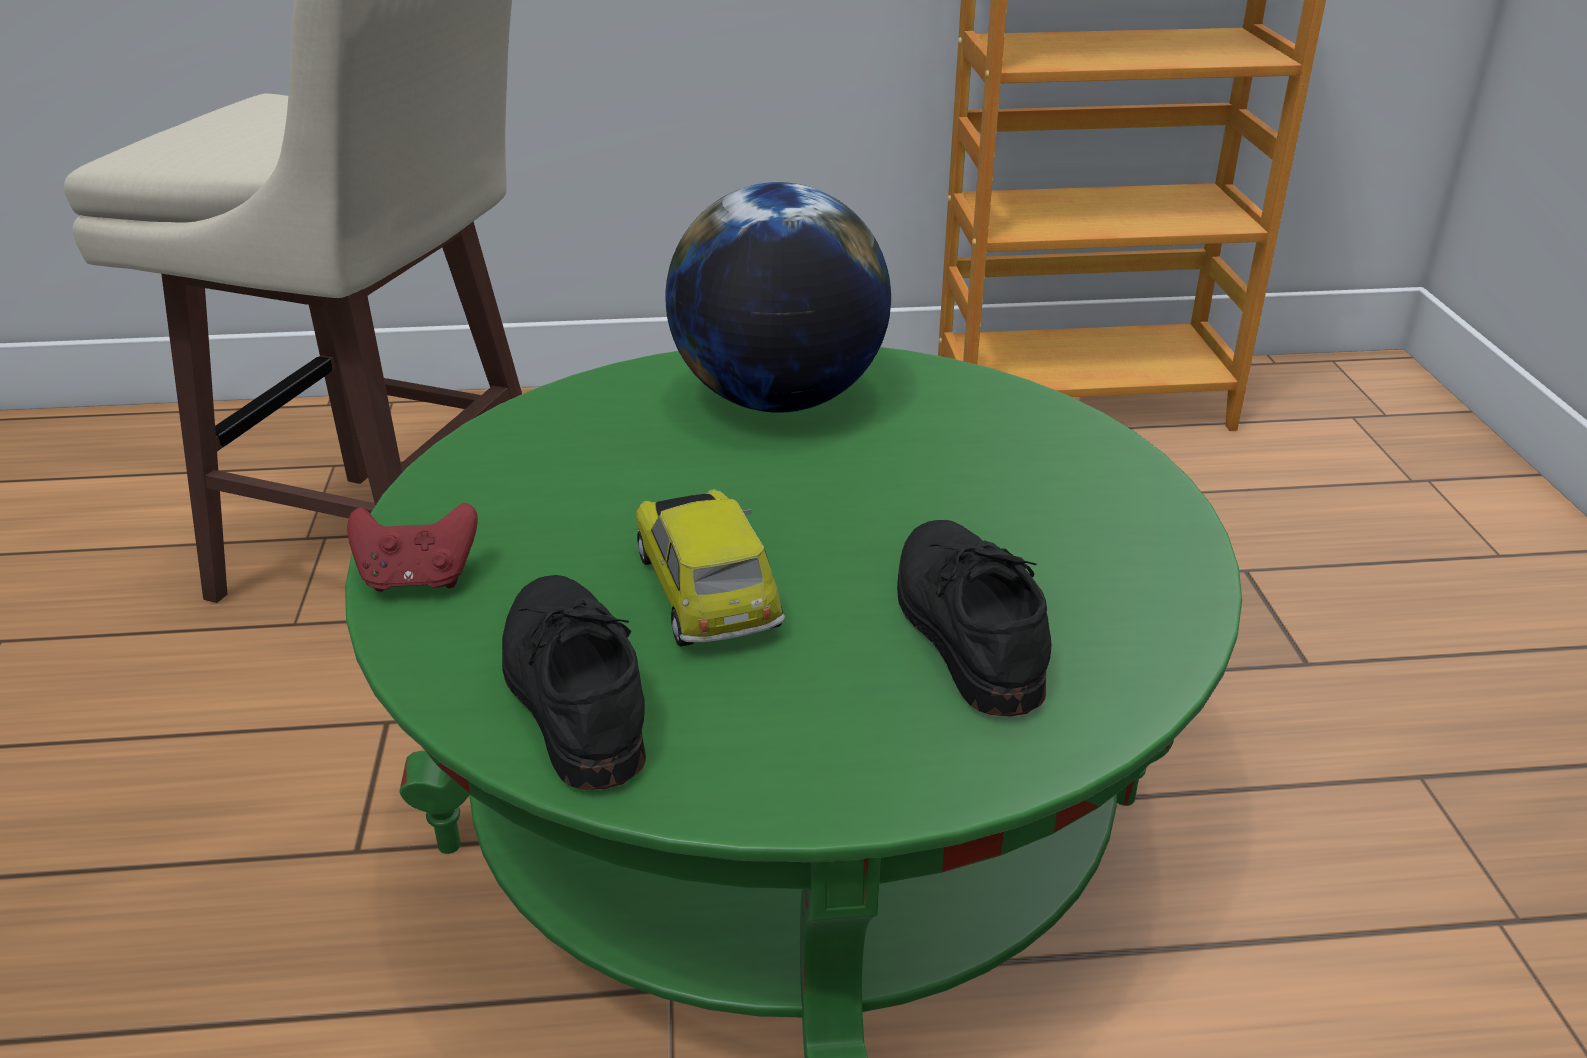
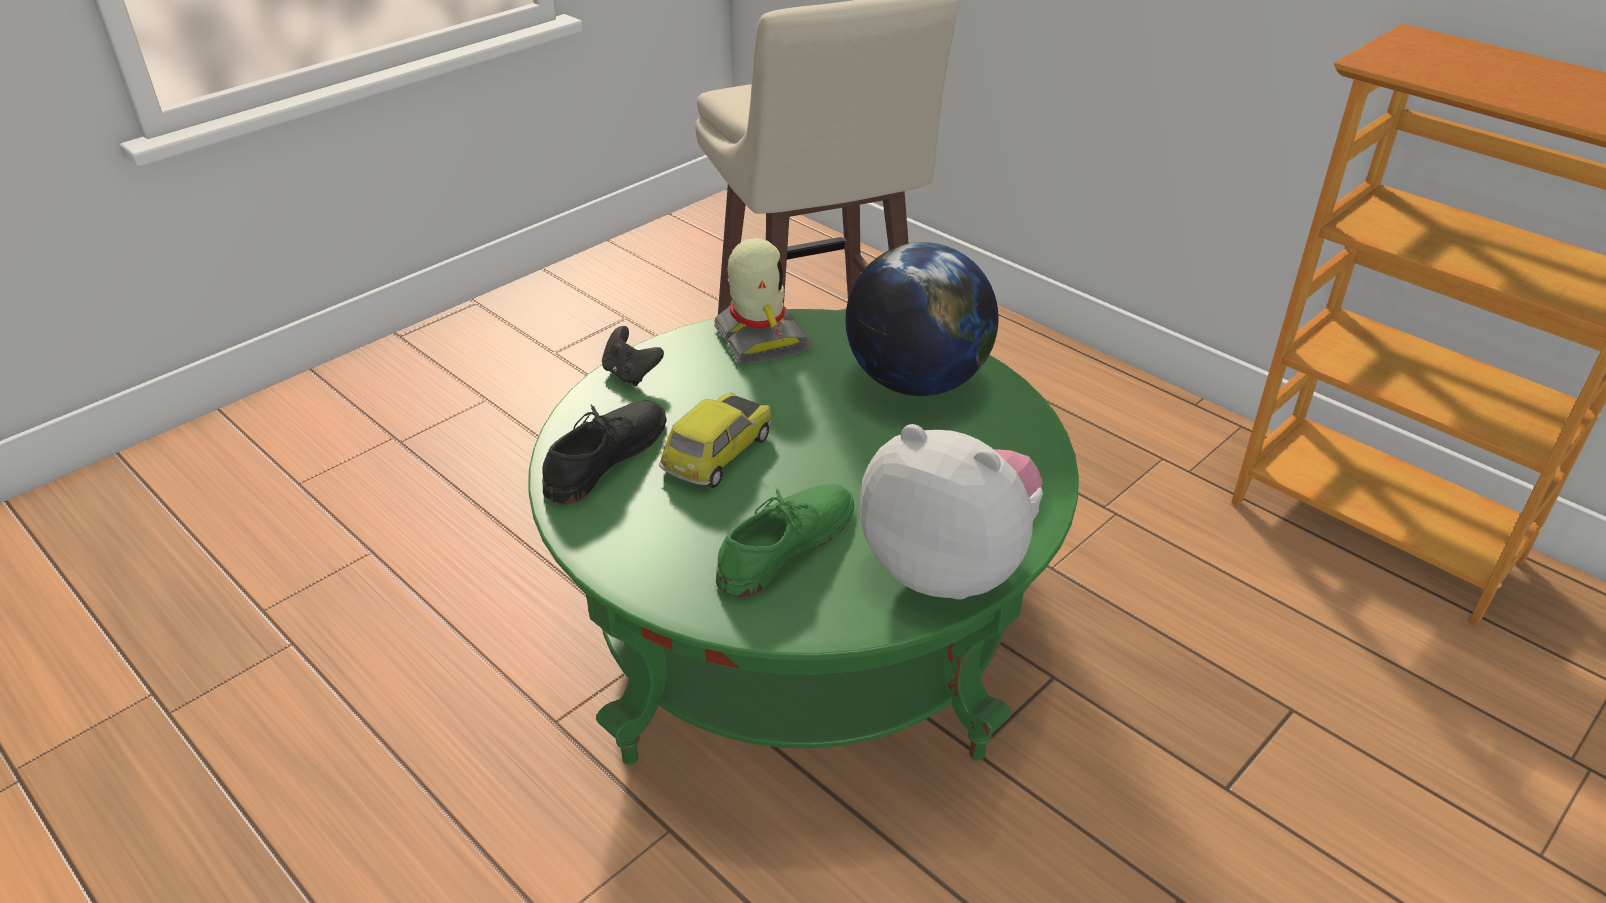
camera: 50 degrees right, 5 degrees up
red game controller [347,503,478,592] -> black game controller [602,326,664,386]
black shoe [897,520,1052,716] -> green shoe [716,484,854,597]
none -> toy robot [714,238,813,365]
none -> plush toy [860,424,1043,599]

